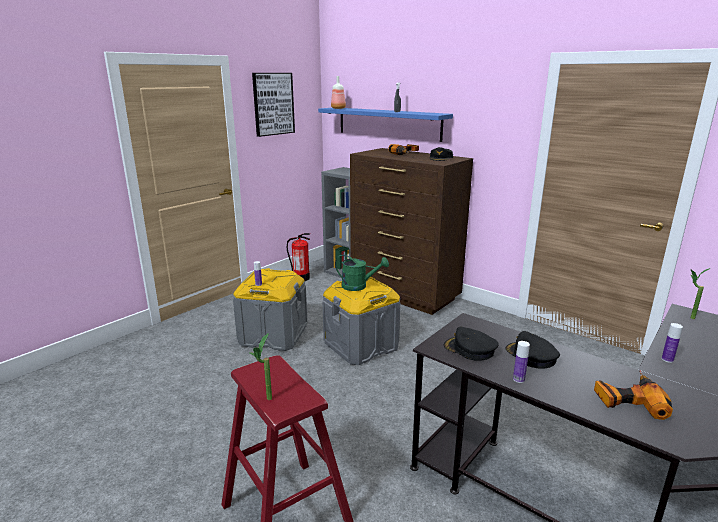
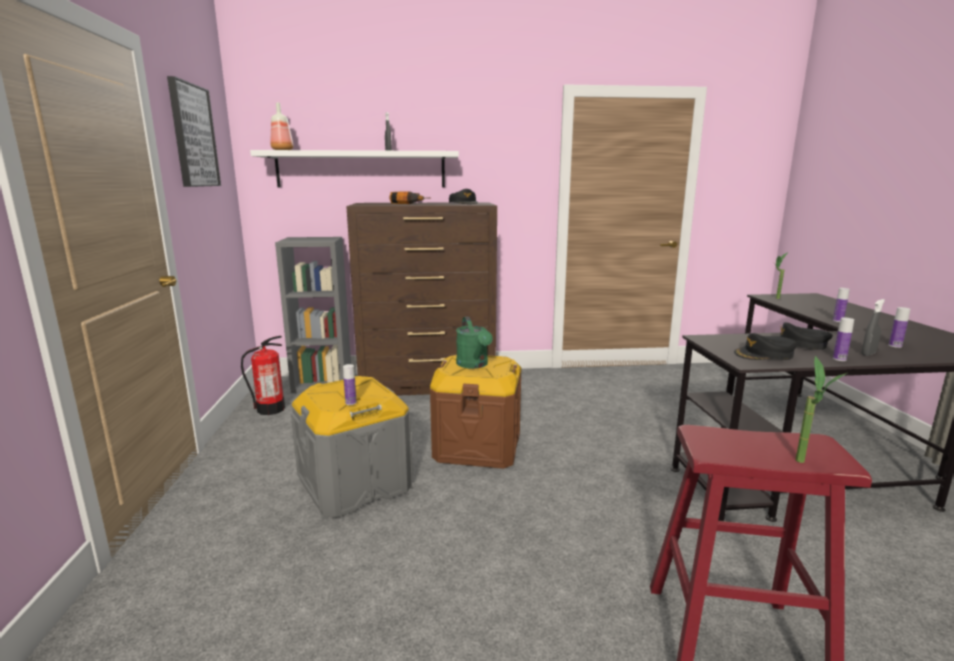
camera: 45 degrees left, 5 degrees down
blue shelf [318,108,453,142] -> white shelf [250,150,459,187]
grey storage box [322,277,400,365] -> brown storage box [430,355,522,469]
green watering can [335,255,389,291] -> green watering can turned 105 degrees clockwise [456,317,493,369]
power drill [594,370,673,420] -> bottle [889,307,910,348]
none -> grey spray bottle [861,299,885,356]

